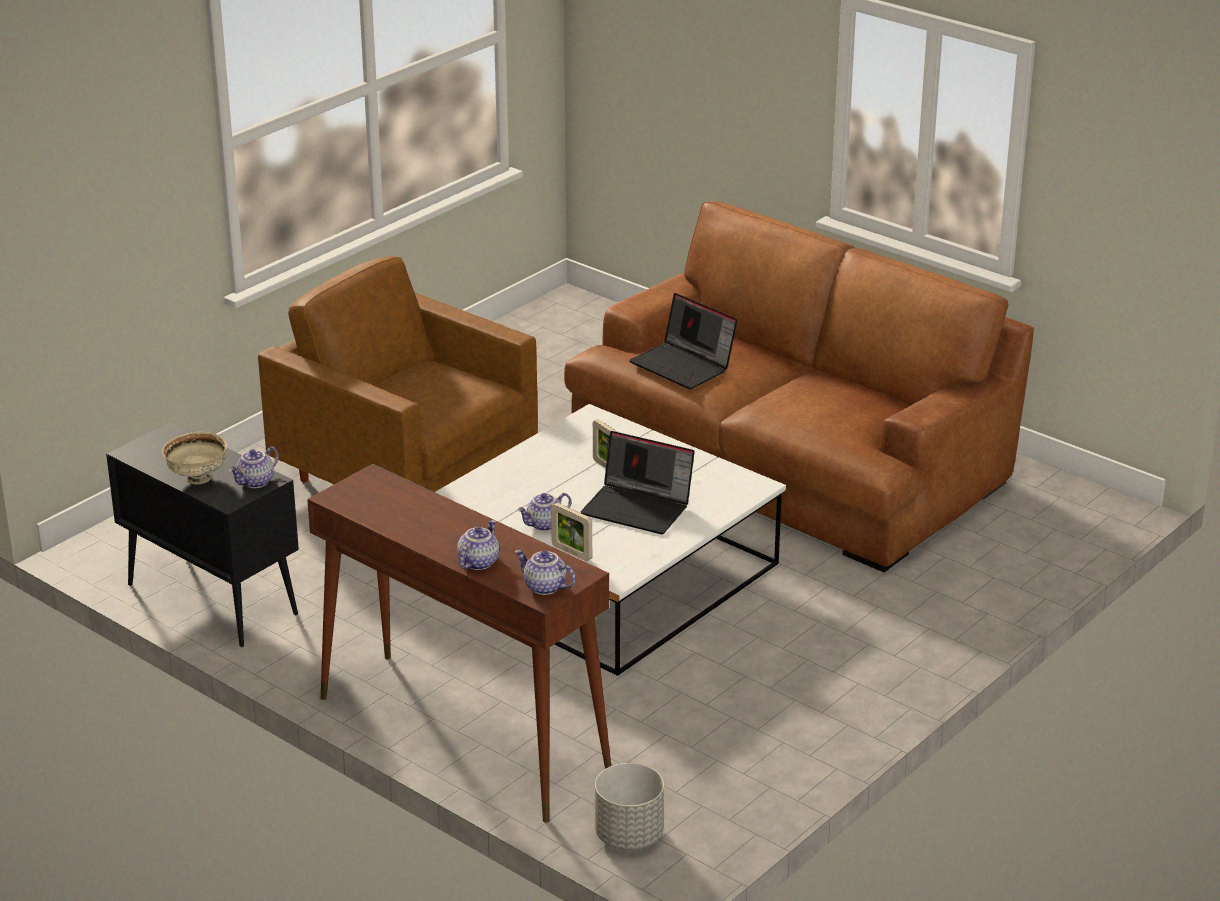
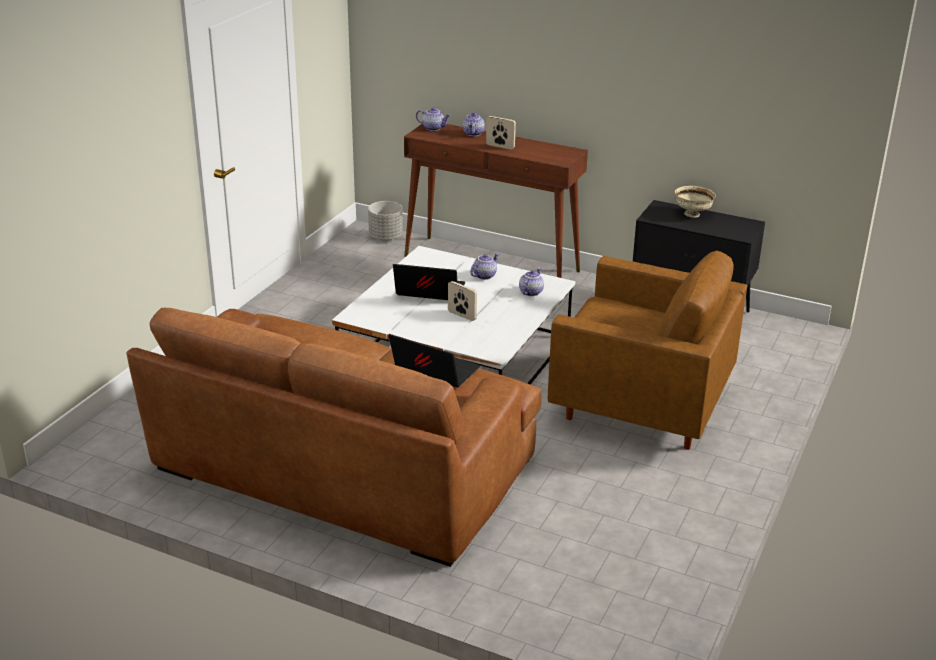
camera: 165 degrees right, 0 degrees up
teapot [229,446,279,488] -> teapot moved to [519,268,544,296]
picture frame [551,503,592,561] -> picture frame moved to [486,116,516,150]

